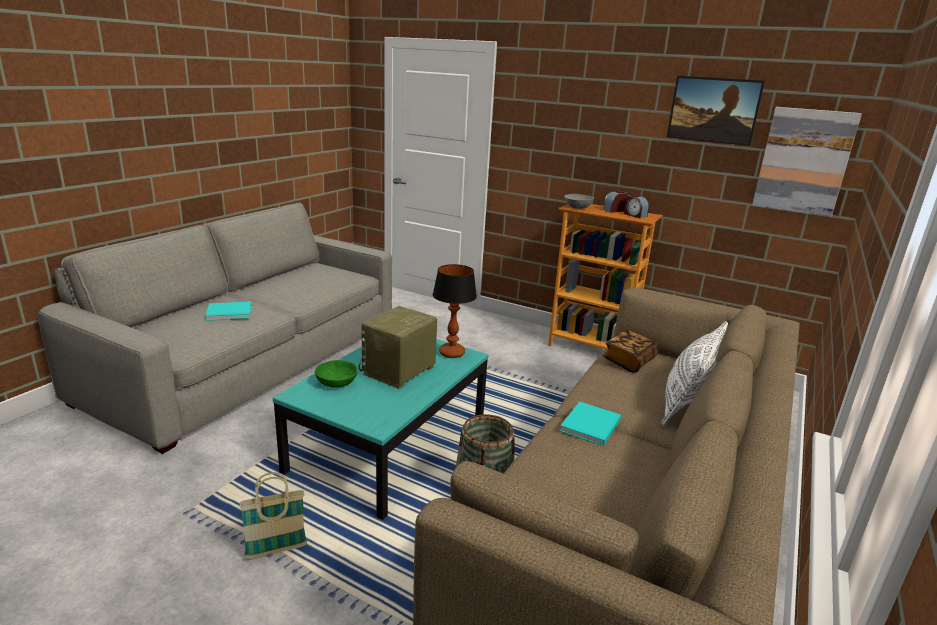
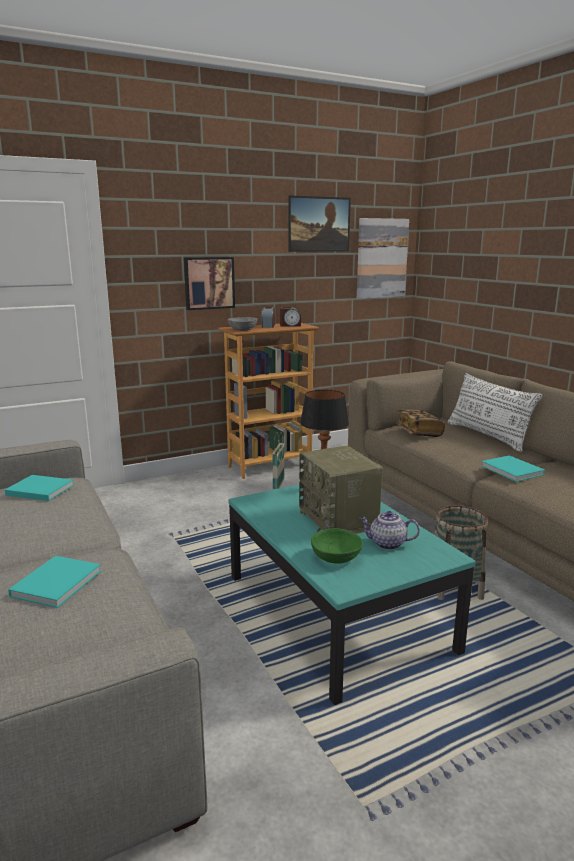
camera: 55 degrees left, 5 degrees down
basket [240,472,307,560] -> basket moved to [272,432,285,490]
none -> turquoise book [5,475,74,501]
none -> picture [184,257,235,310]
none -> teapot [359,511,420,550]

